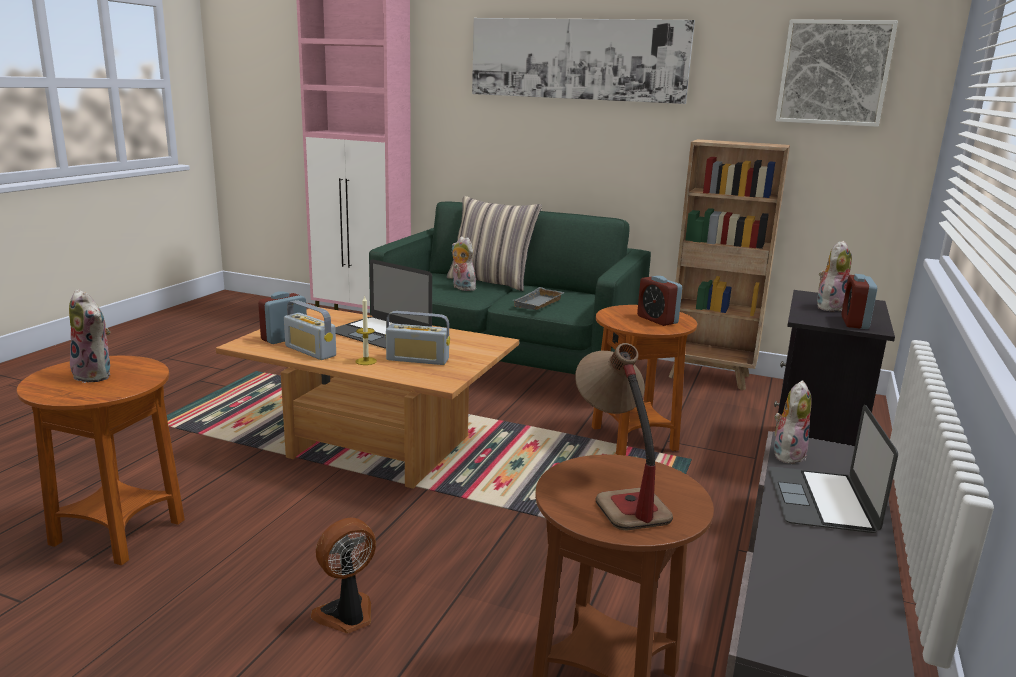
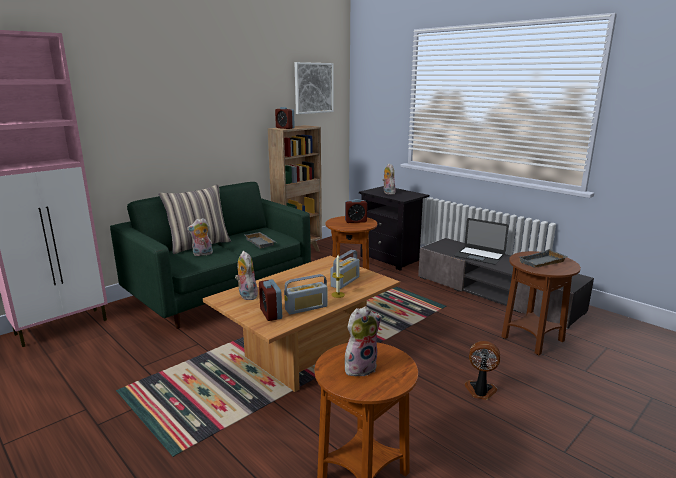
camera: 65 degrees left, 0 degrees up
fan [311,518,376,633] -> fan turned 120 degrees clockwise [465,341,500,400]
laptop [335,259,432,349] -> none
picture [472,18,695,104] -> none
table lamp [575,343,673,530] -> grey tray [520,249,568,268]
plush toy [774,380,811,465] -> plush toy moved to [235,251,258,300]
alarm clock [841,274,877,329] -> alarm clock moved to [275,107,295,129]

